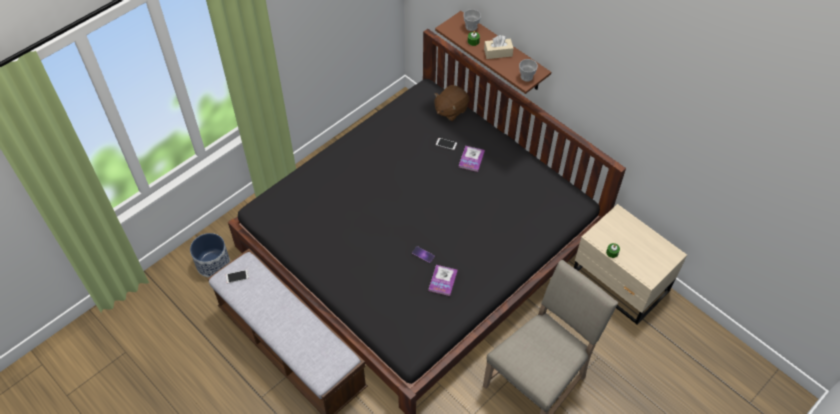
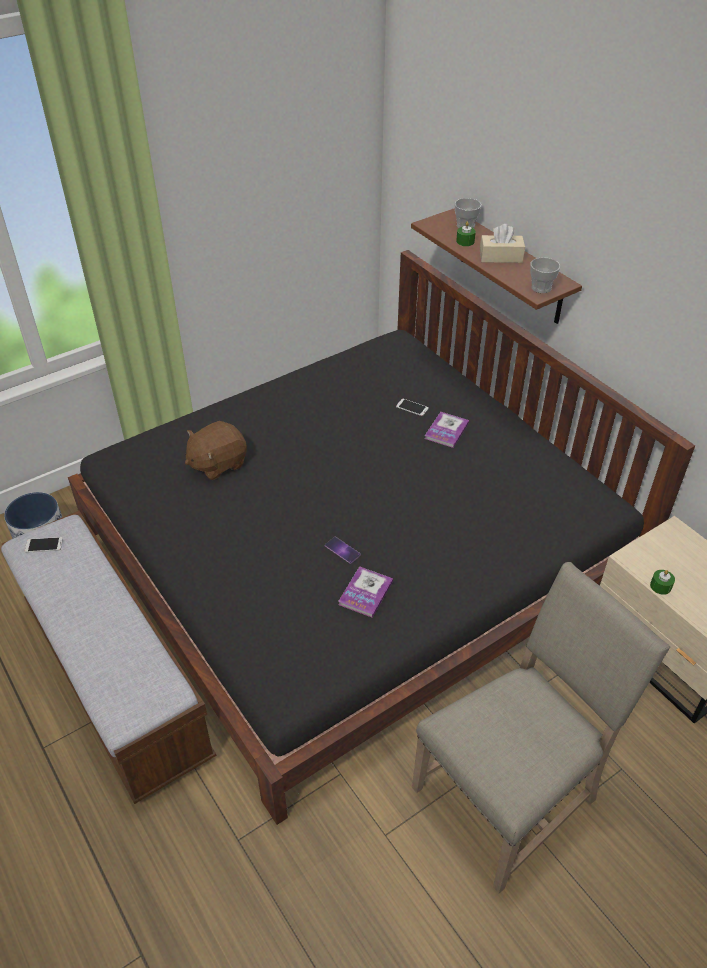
camera: 10 degrees right, 10 degrees down
brown plush toy [434,85,470,121] -> brown plush toy moved to [185,421,247,480]

